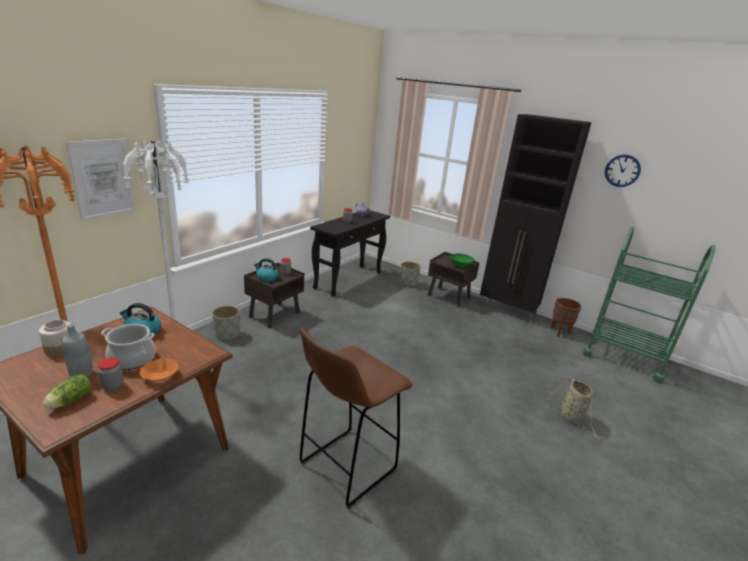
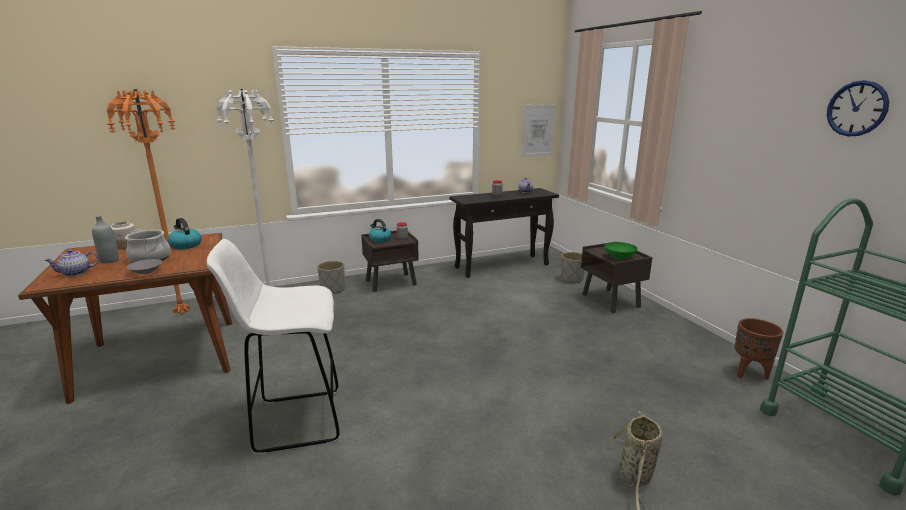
camera: 35 degrees right, 5 degrees down
lettuce [43,374,92,409] -> teapot [44,250,99,276]
picture [66,139,136,222] -> picture moved to [522,104,556,157]
jar [98,357,124,391] -> none
orange bowl [140,359,178,381] -> grey bowl [126,259,162,274]
brown stool [299,327,413,509] -> white stool [207,239,340,455]
black cabinet [480,114,591,323] -> none

